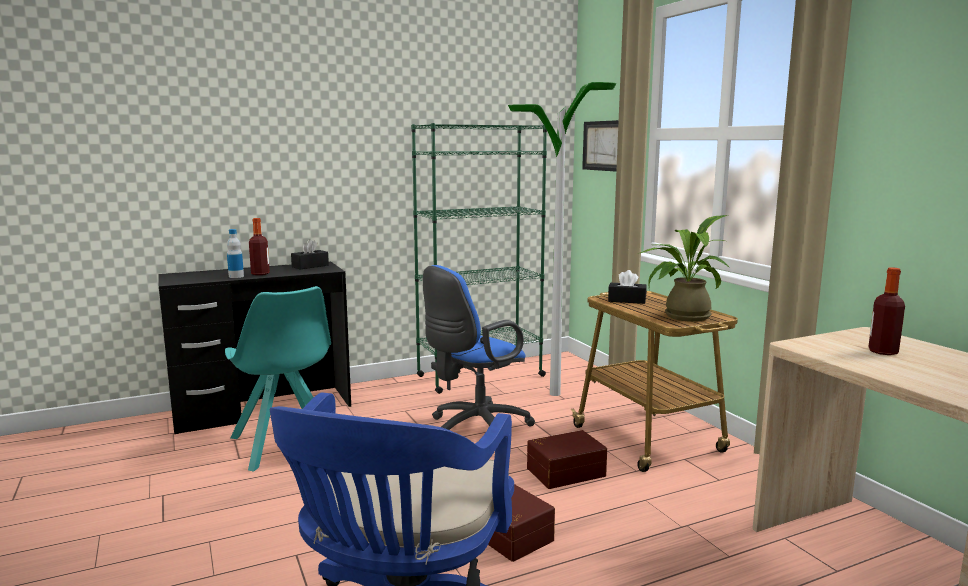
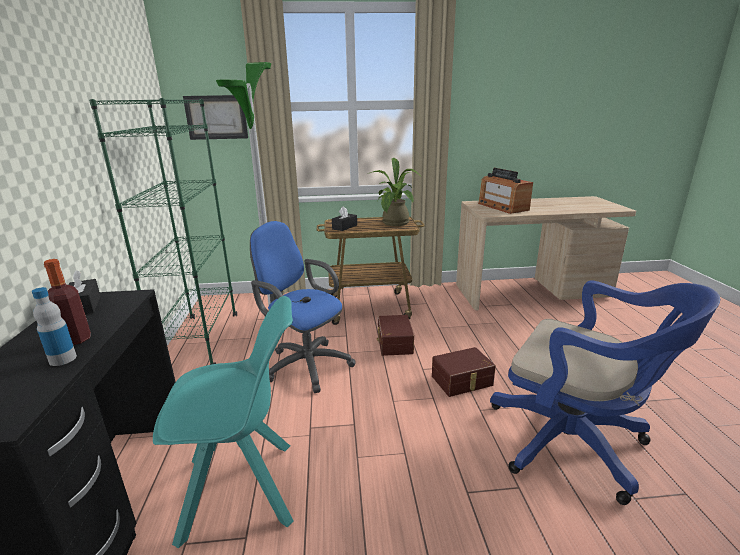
camera: 70 degrees left, 10 degrees up
blue office chair [423,265,535,430] -> blue office chair turned 150 degrees clockwise [250,221,355,393]
bottle [868,267,905,355] -> radio [478,168,533,214]

